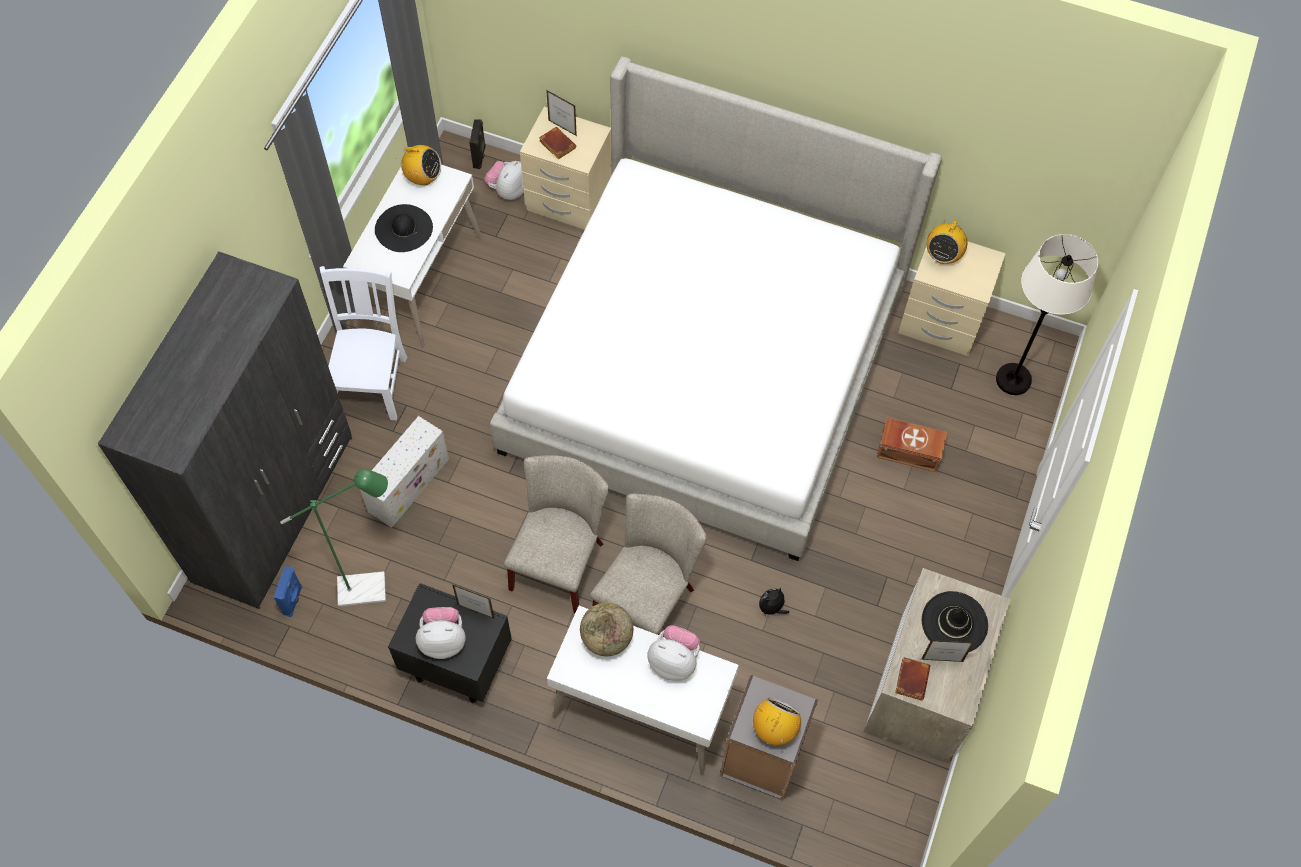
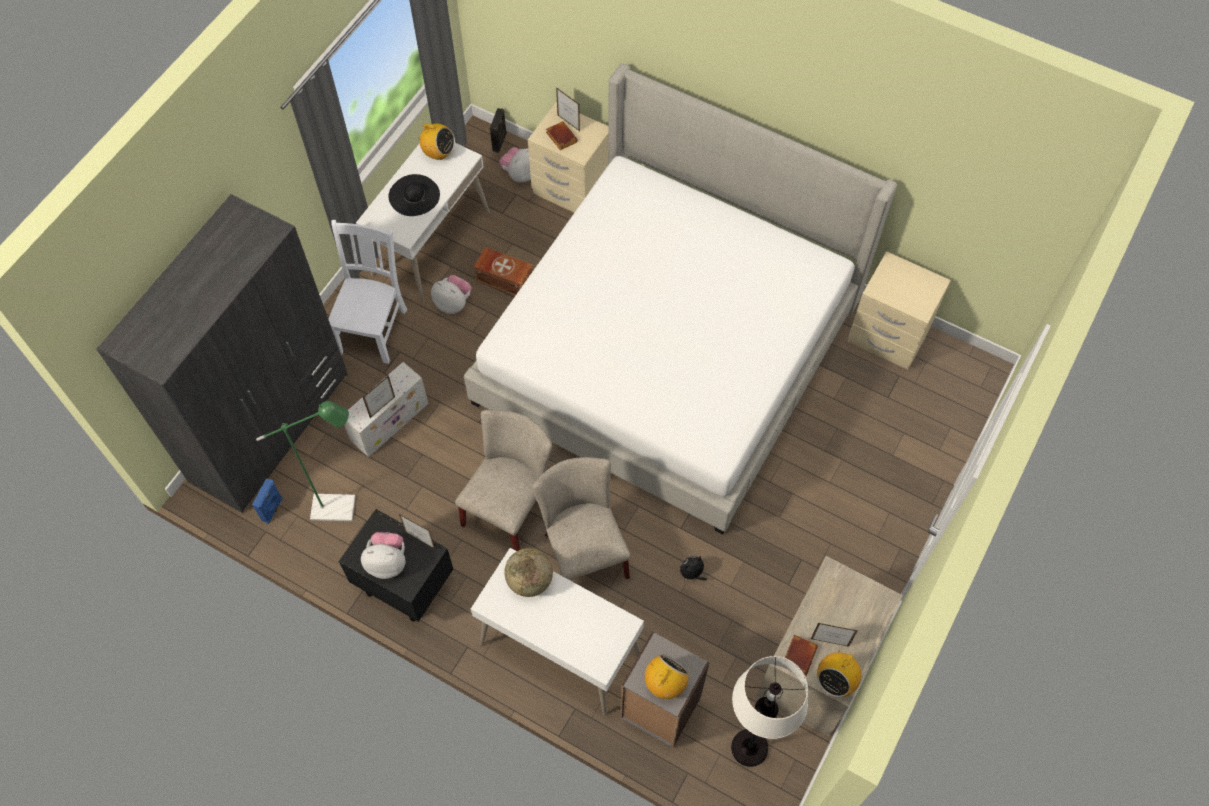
camera: 10 degrees right, 0 degrees up
beige chair [590,494,707,635] -> beige chair turned 60 degrees counterclockwise [532,457,631,581]
plush toy [648,625,700,681] -> plush toy moved to [431,275,471,314]
brown storage box [877,418,947,472] -> brown storage box moved to [474,247,533,296]
black hat [922,591,988,652] -> none
radio [926,218,967,264] -> radio moved to [817,644,861,697]
white floor lamp [996,234,1098,395] -> white floor lamp moved to [731,656,808,767]
none -> picture frame [363,375,395,418]

